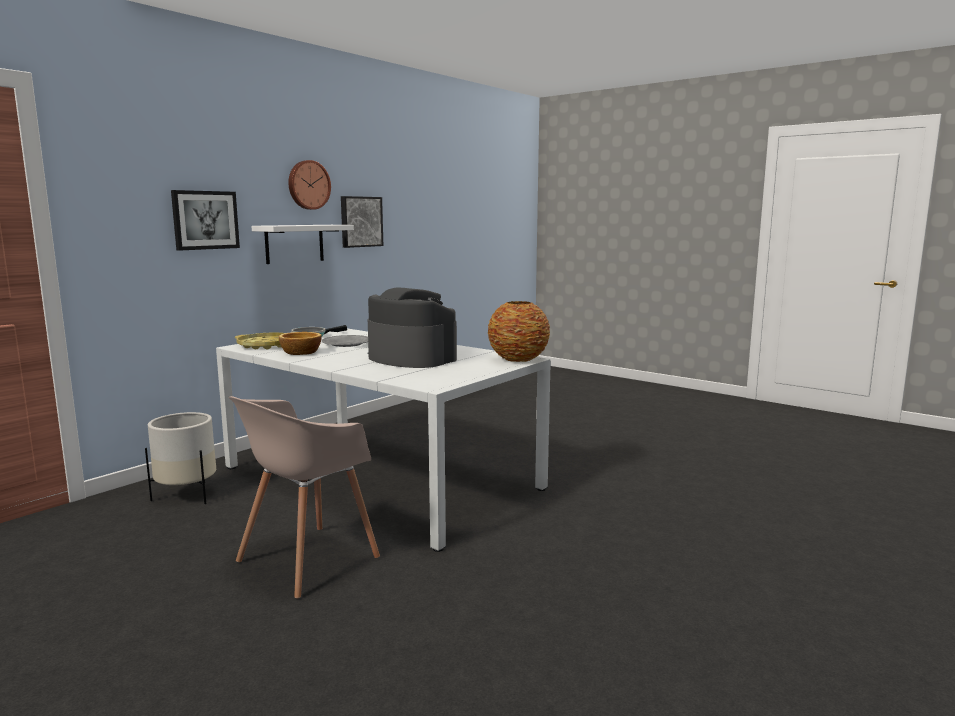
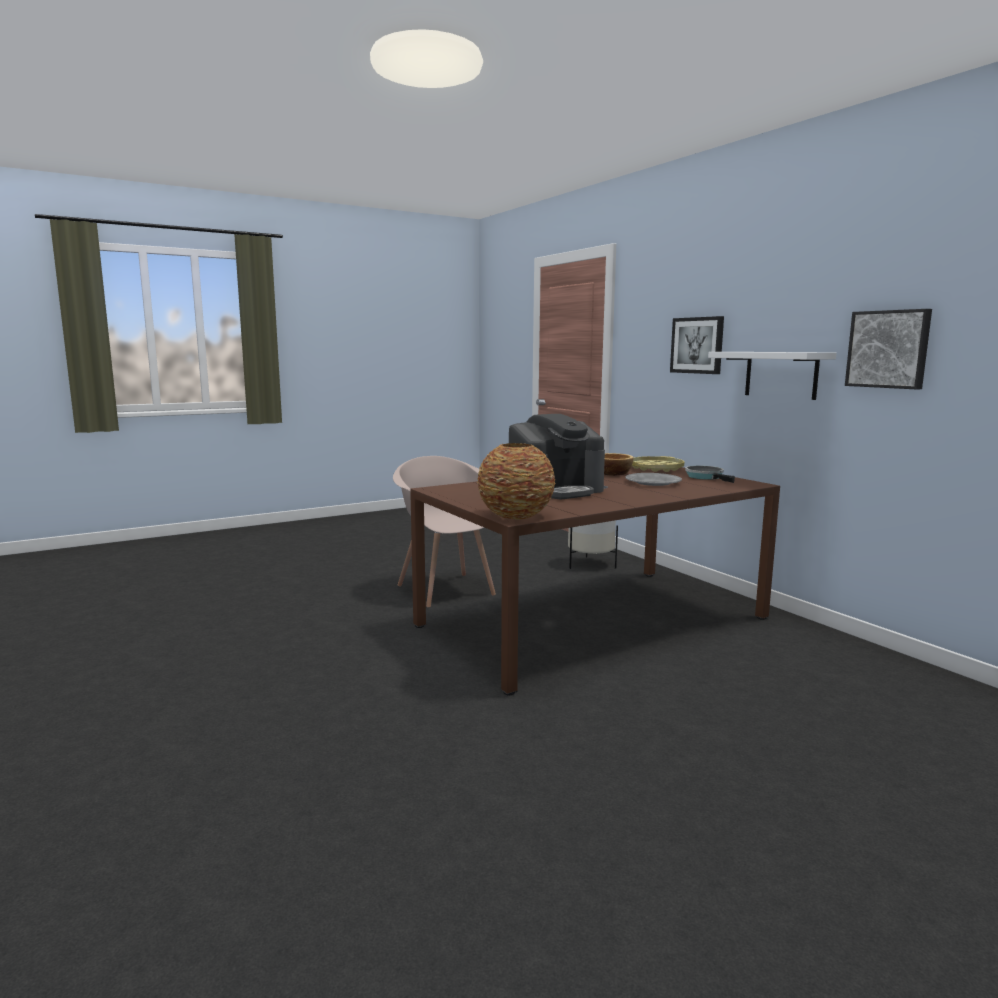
camera: 110 degrees right, 0 degrees up
white dining table [216,328,551,552] -> brown dining table [410,466,780,695]
wall clock [288,160,331,210] -> none

